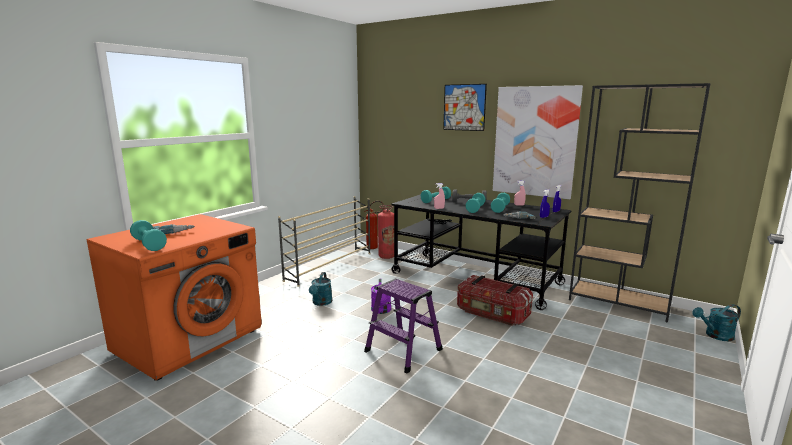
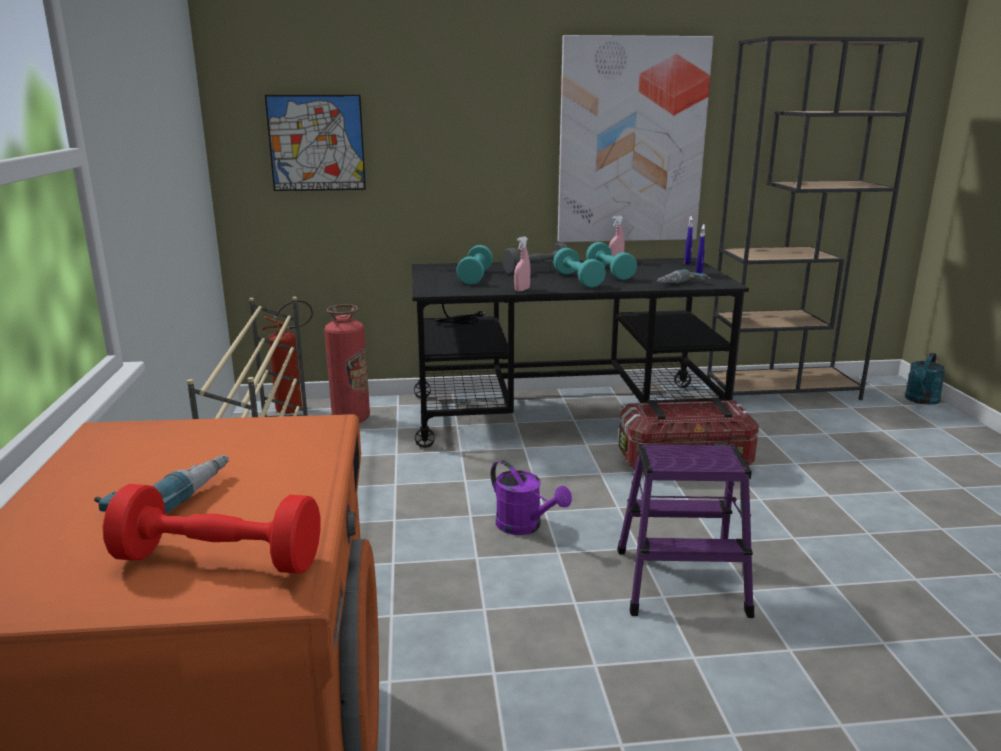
camera: 40 degrees left, 5 degrees up
turquoise dumbbell [130,220,167,251] -> red dumbbell [103,484,321,574]
turquoise watering can [309,272,332,306] -> none
picture [443,84,487,131] -> picture moved to [265,95,366,191]

